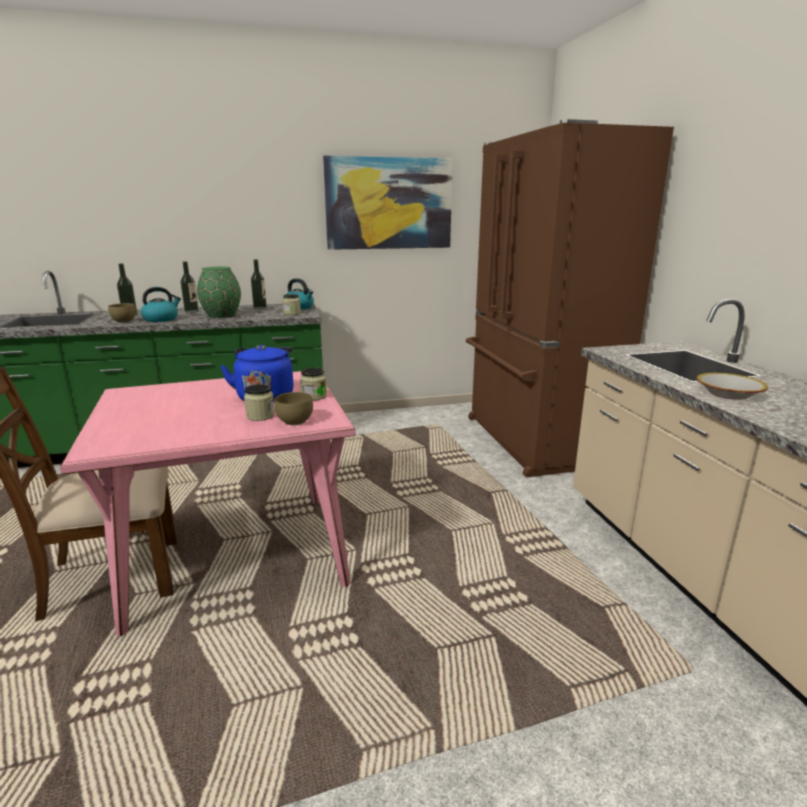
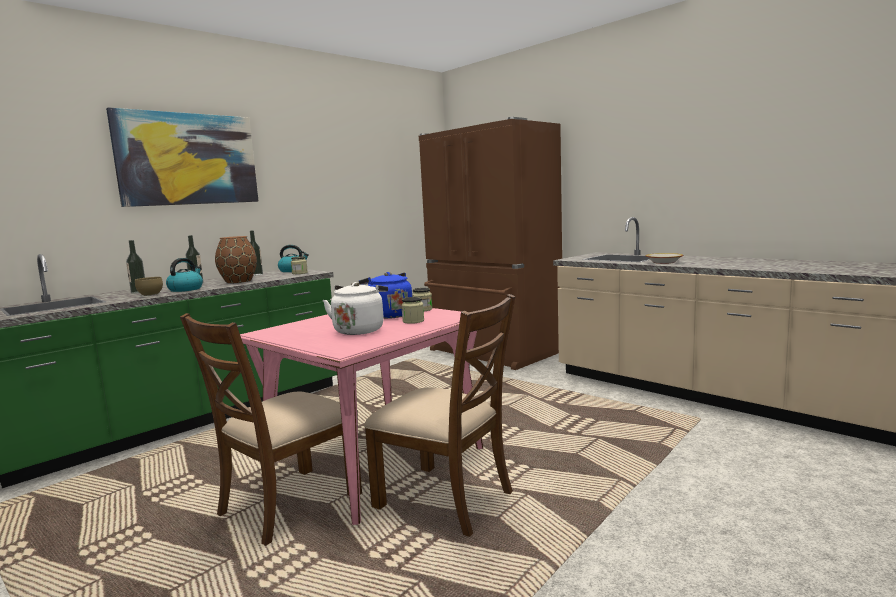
camera: 30 degrees left, 10 degrees down
green vase [197,267,241,318] -> brown vase [215,236,257,283]
brown bowl [274,392,313,425] -> none
picture [323,156,453,250] -> picture moved to [106,107,258,207]
none -> white kettle [323,282,388,335]
none -> brown chair [364,294,515,537]

